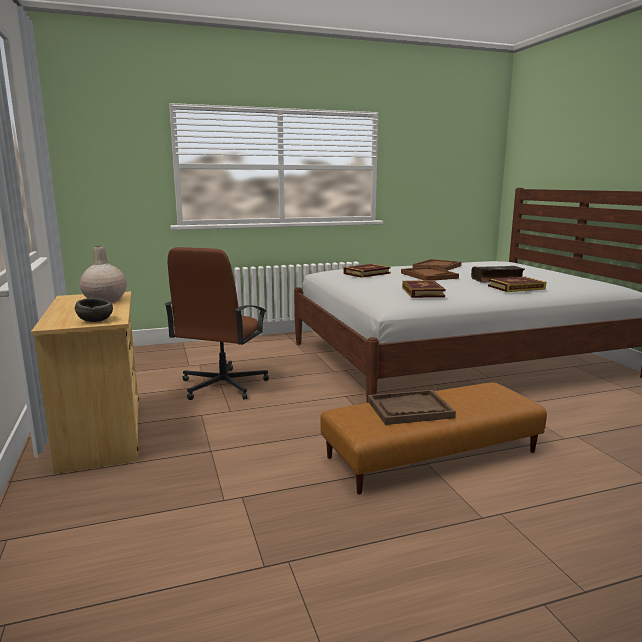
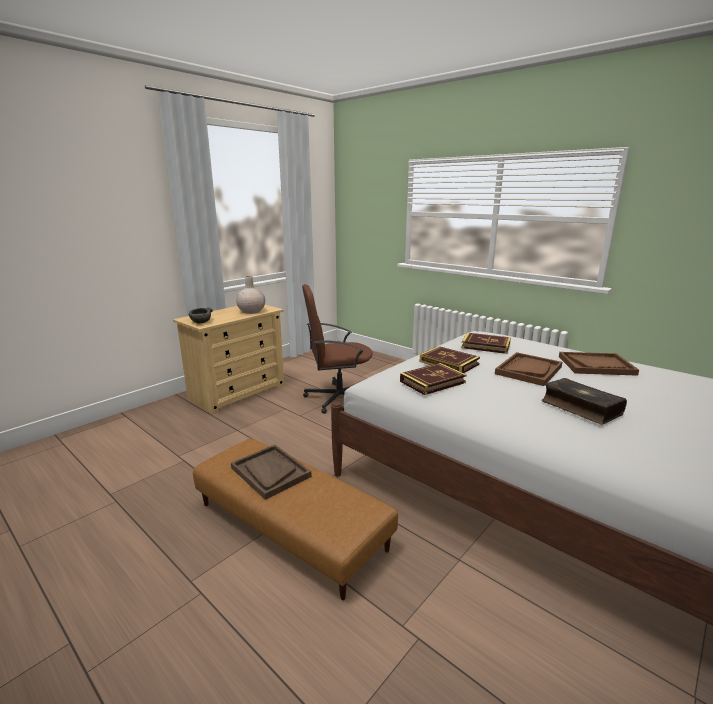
camera: 60 degrees right, 5 degrees up
book [488,277,546,292] -> book moved to [420,346,480,373]

